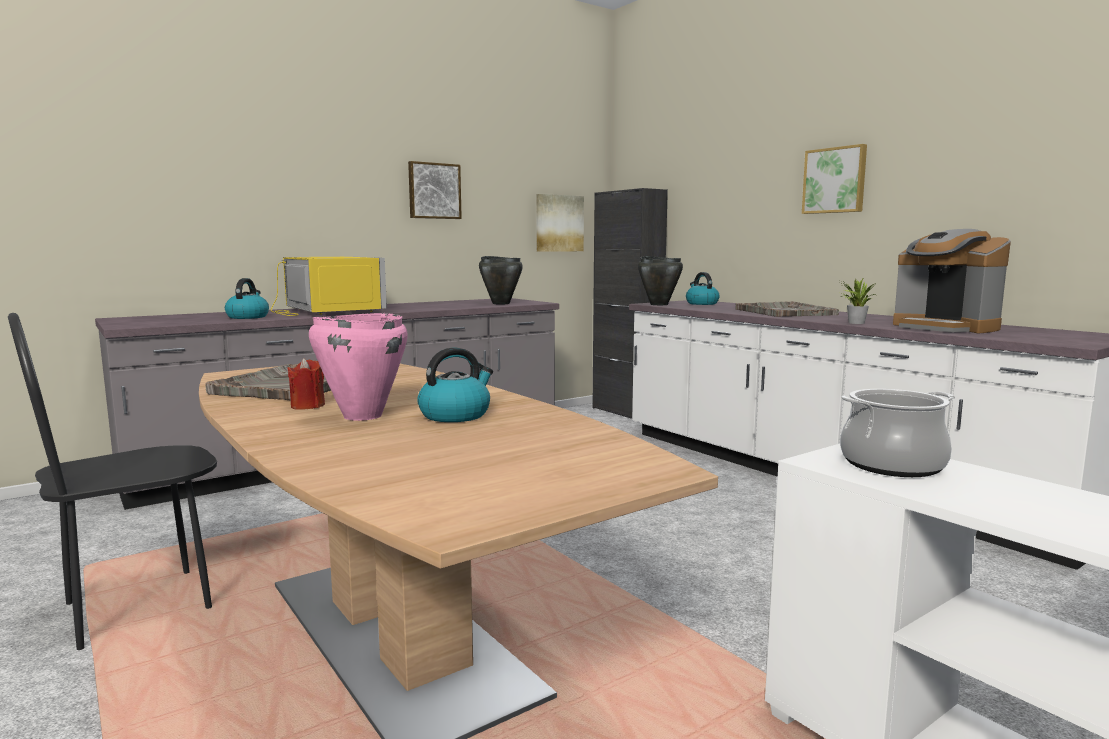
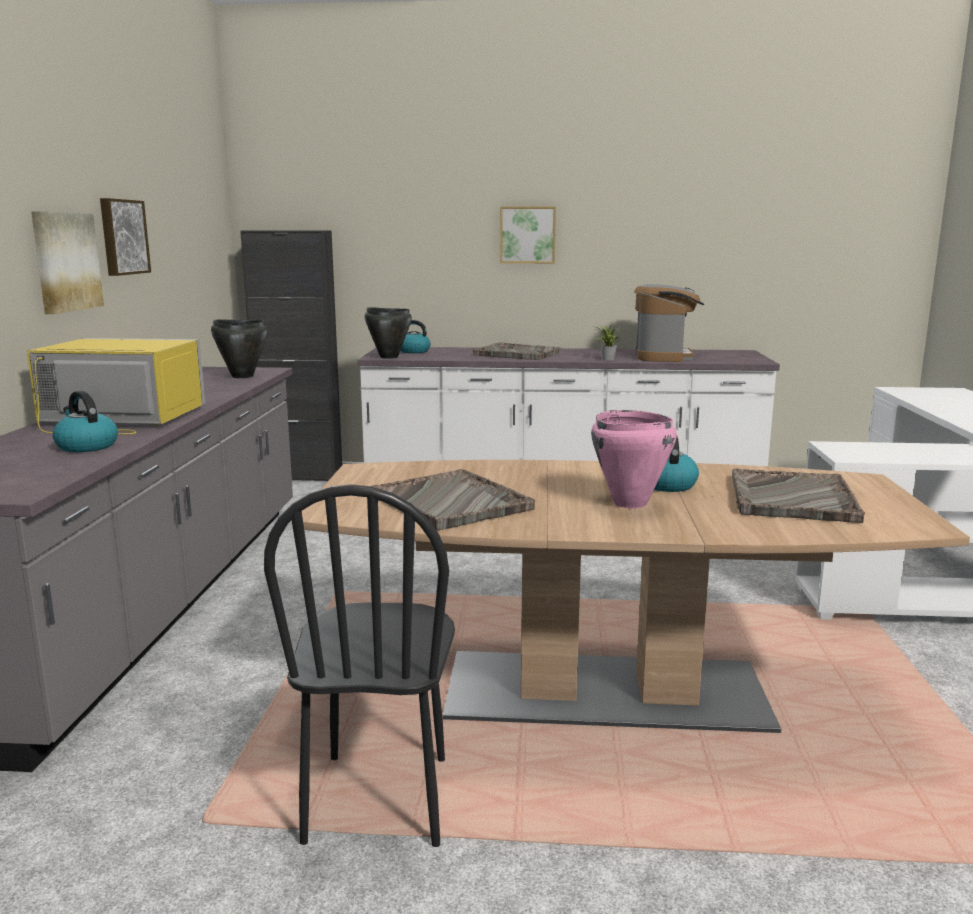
camera: 50 degrees left, 5 degrees up
red candle [287,358,325,410] -> none
picture [536,194,584,252] -> picture moved to [31,211,104,314]
cooking pot [840,389,955,477] -> none
coffee machine [893,229,1011,334] -> coffee machine turned 90 degrees counterclockwise [634,284,704,362]
none -> grey tray [732,468,865,523]

